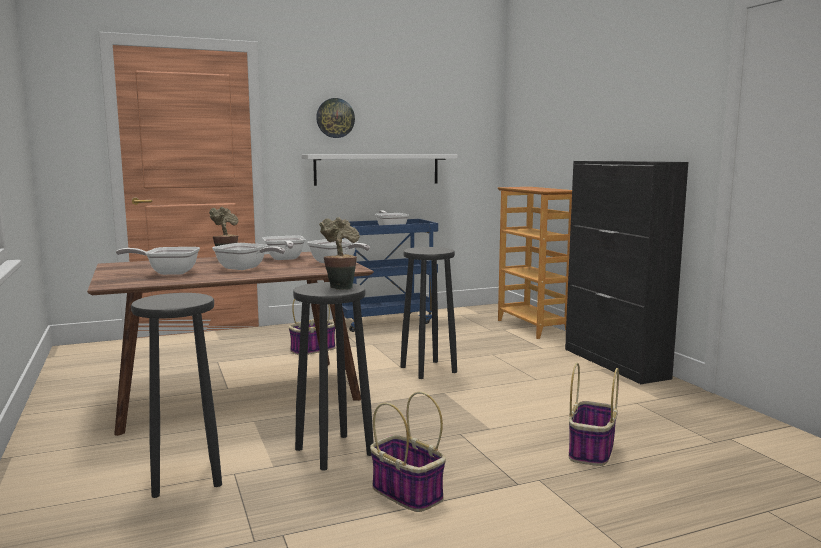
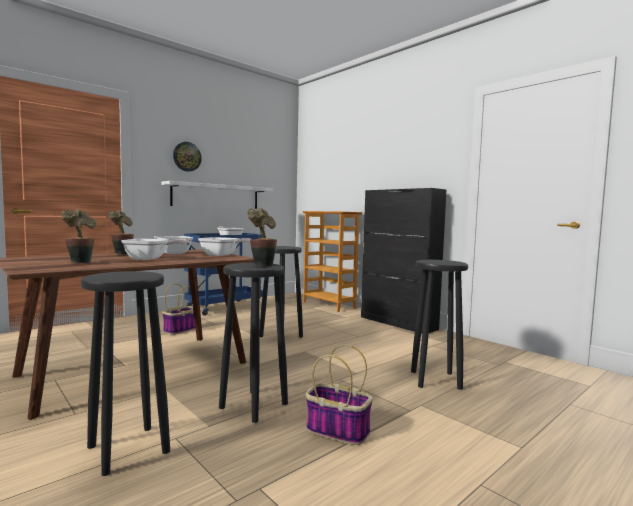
camera: 20 degrees left, 5 degrees down
frying pan [116,247,200,275] -> potted plant [61,209,97,263]
basket [569,363,619,466] -> black stool [411,260,468,390]

